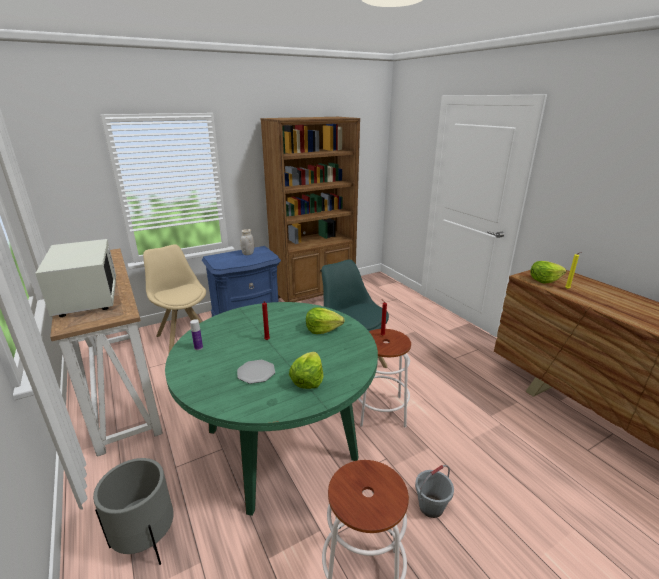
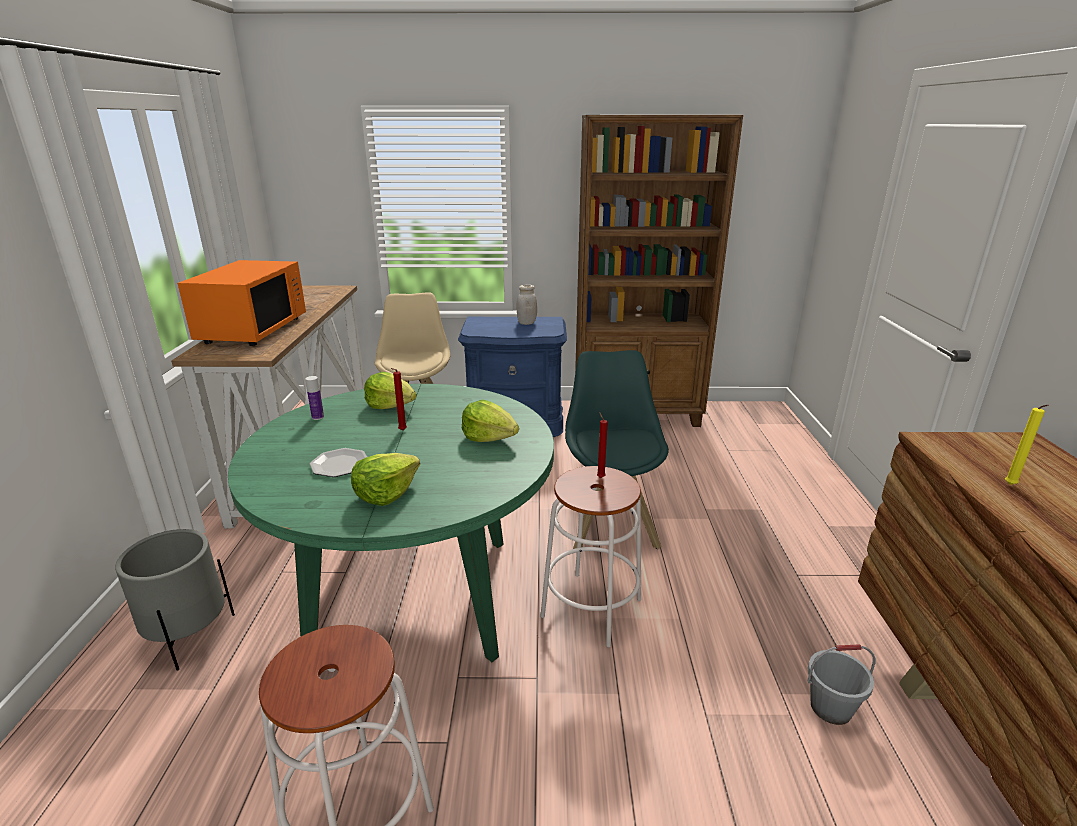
camera: 30 degrees right, 0 degrees up
white microwave [35,239,116,317] -> orange microwave [177,260,306,346]
grey bucket [415,465,454,518] -> grey bucket moved to [808,644,875,725]
lettuce [530,261,566,284] -> lettuce moved to [364,372,417,409]

